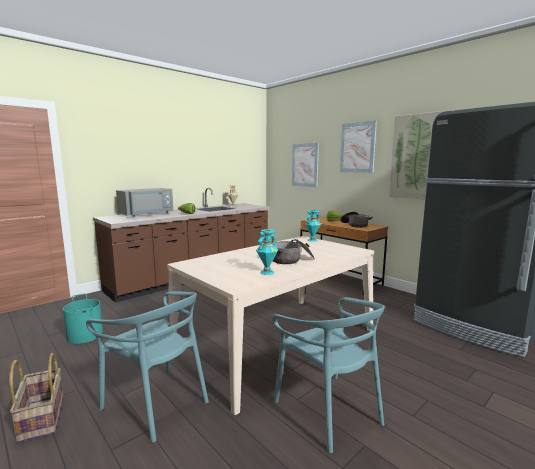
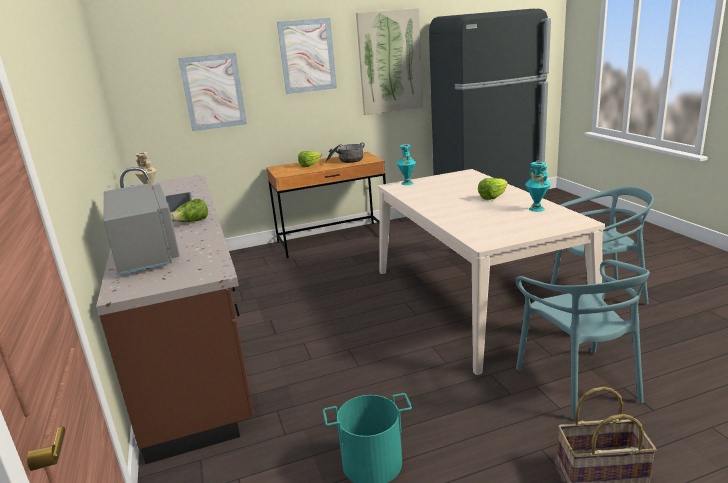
camera: 65 degrees left, 10 degrees up
turquoise chair [86,291,209,442] -> turquoise chair turned 105 degrees clockwise [516,259,650,420]
cooking pot [273,238,314,264] -> lettuce [478,178,508,200]

